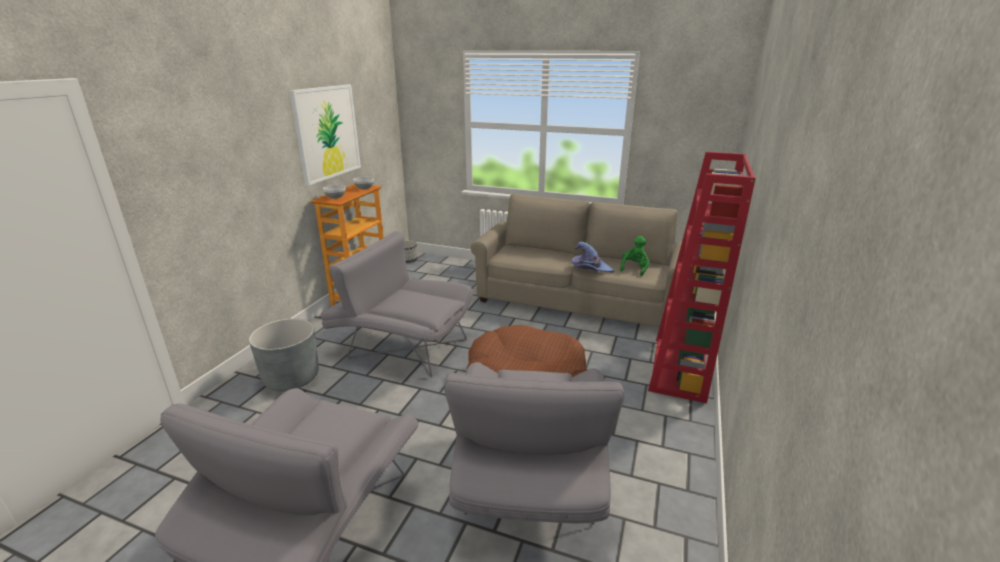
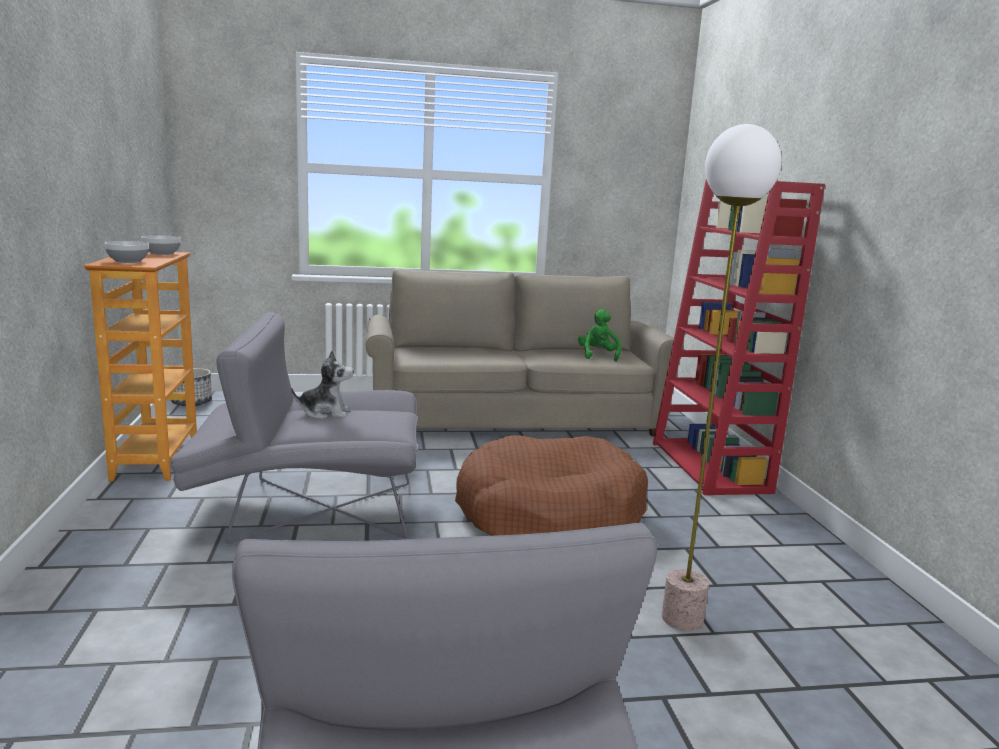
camera: 30 degrees left, 10 degrees down
grey planter [249,318,319,391] -> none
picture [290,85,361,185] -> none
grey armchair [444,362,624,525] -> floor lamp [662,124,782,631]
purple hat [572,242,614,272] -> none
none -> plush toy [291,350,354,419]

